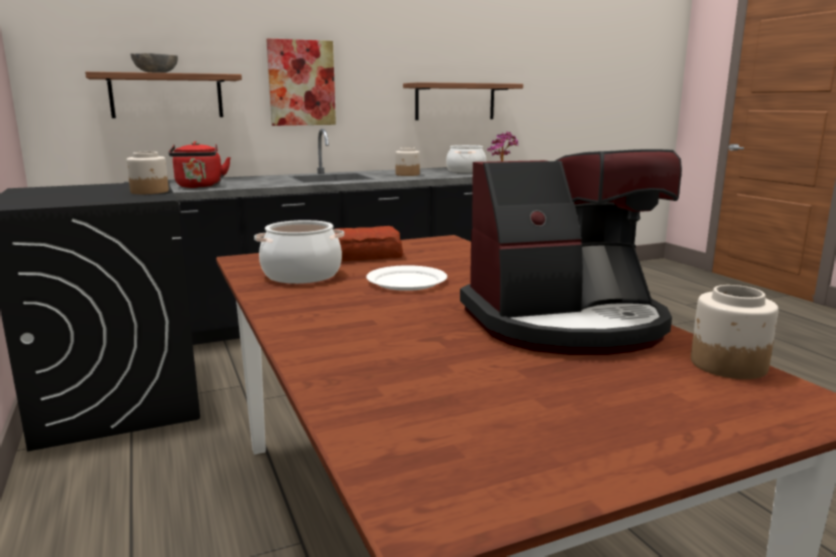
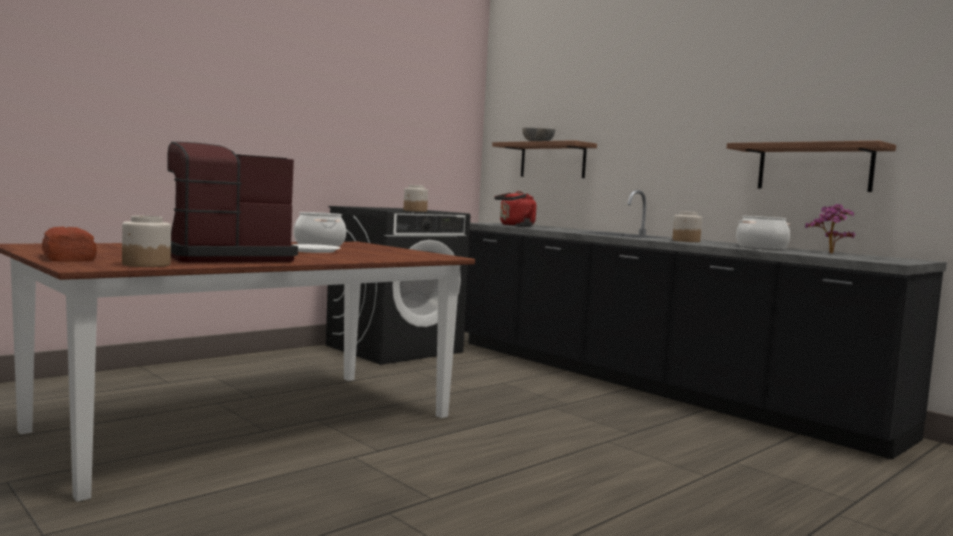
camera: 70 degrees right, 10 degrees down
picture [266,38,336,126] -> none
bread [335,226,403,261] -> bread moved to [42,227,97,262]
coffee machine [460,149,682,355] -> coffee machine turned 90 degrees clockwise [167,142,298,263]

